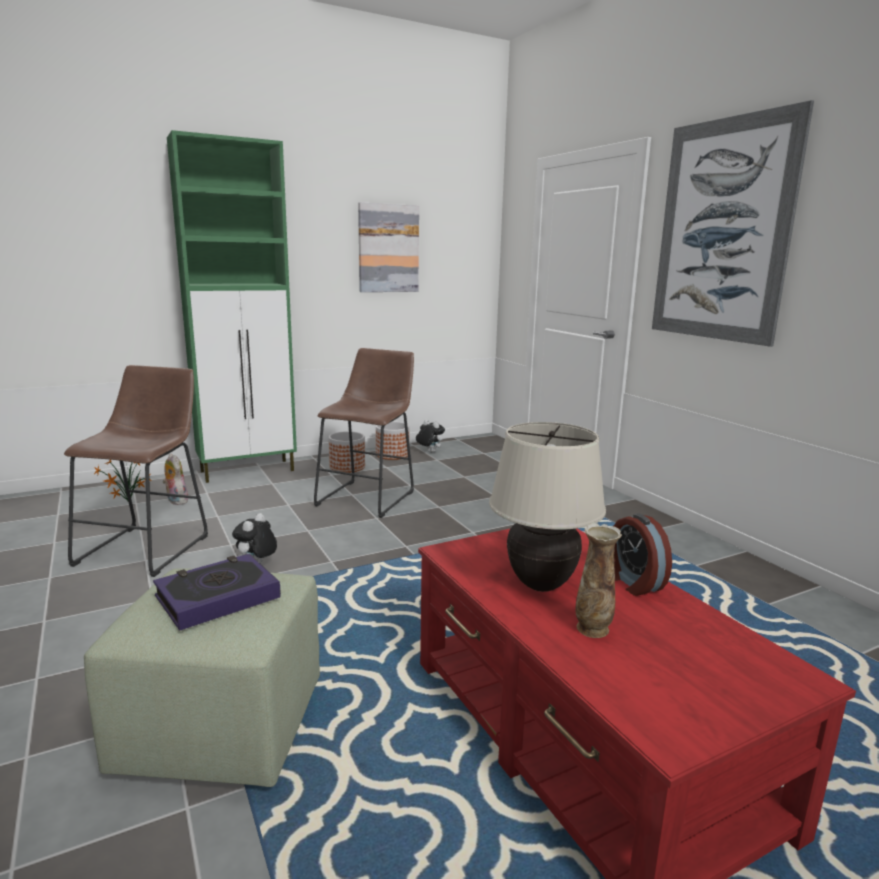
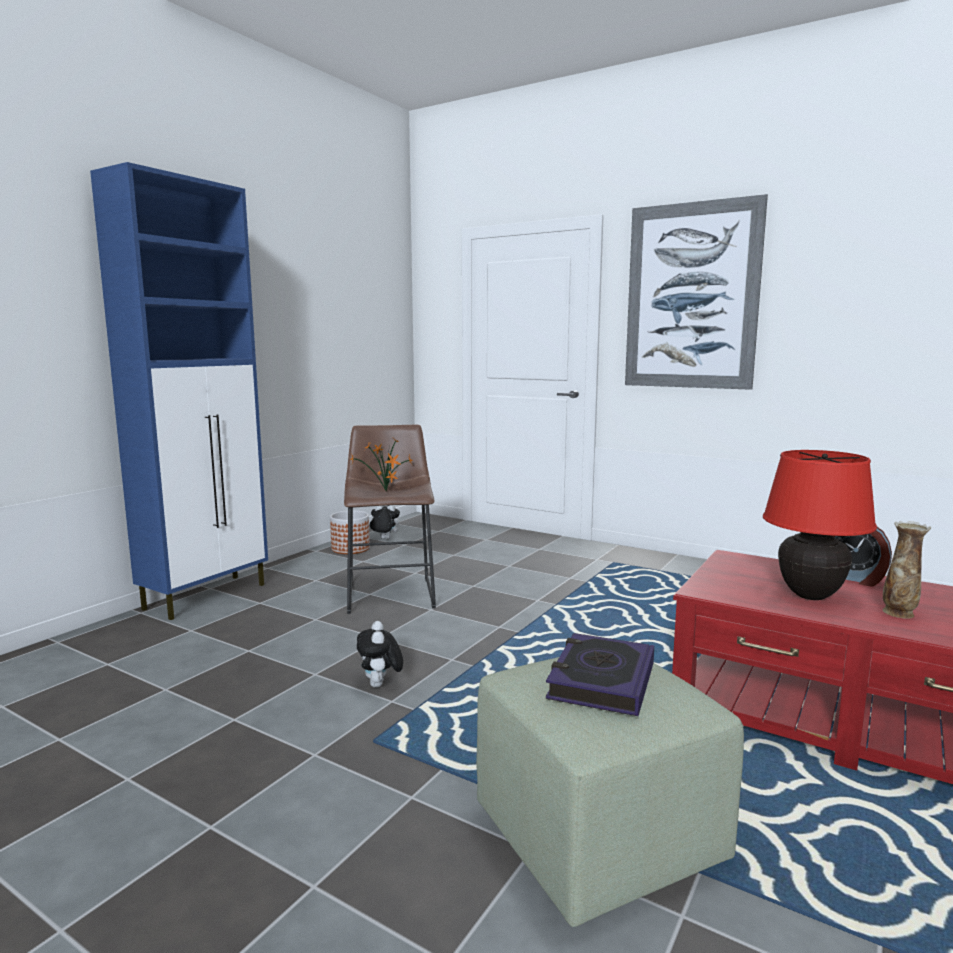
camera: 30 degrees left, 5 degrees down
brown stool [64,365,208,577] -> none
potted plant [94,460,152,501] -> potted plant moved to [350,439,413,491]
plush toy [162,454,188,505] -> none
green cabinet [167,130,297,483] -> blue cabinet [90,162,268,620]
planter [329,431,365,473] -> none
picture [358,202,419,292] -> none
beige table lamp [489,422,606,592] -> red table lamp [763,450,877,600]

